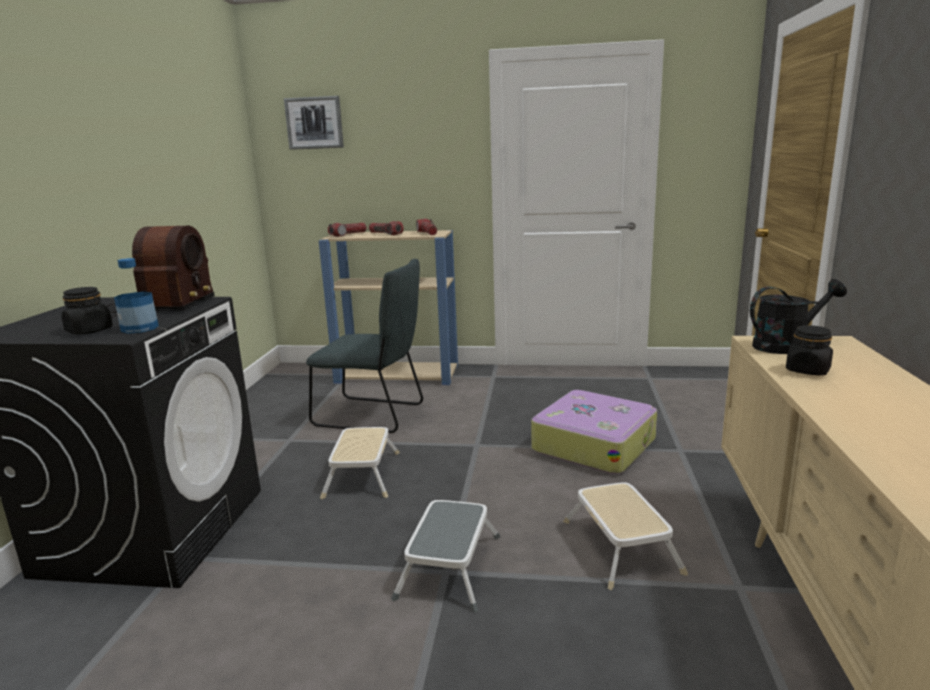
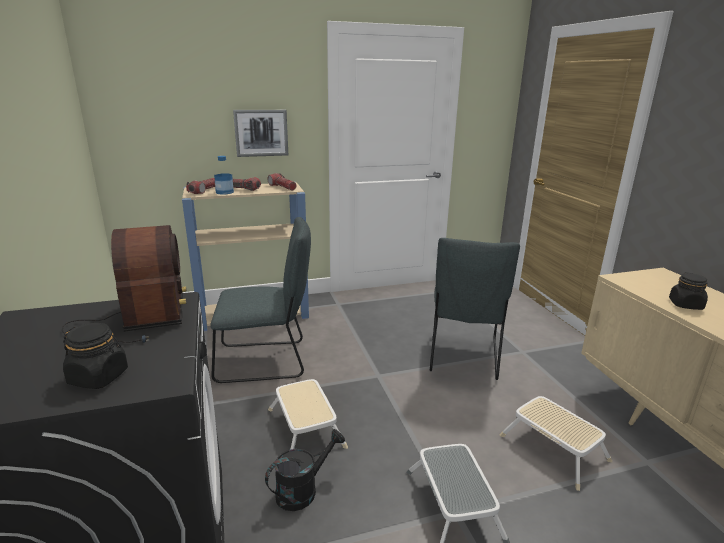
camera: 25 degrees left, 5 degrees up
bottle [114,258,159,334] -> bottle moved to [214,156,234,195]
picture [284,96,344,150] -> picture moved to [233,110,288,157]
suitcase [531,390,657,474] -> grey chair [430,238,520,380]
black watering can [750,279,847,354] -> black watering can moved to [265,429,345,511]

